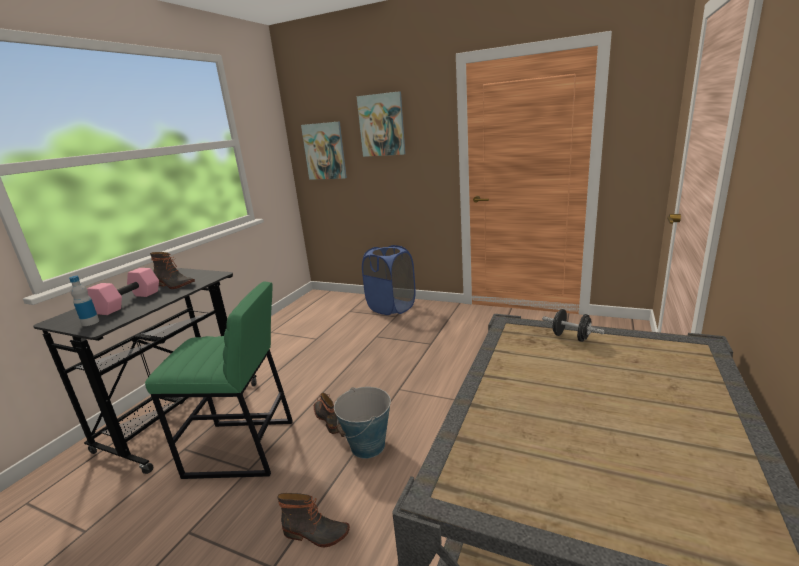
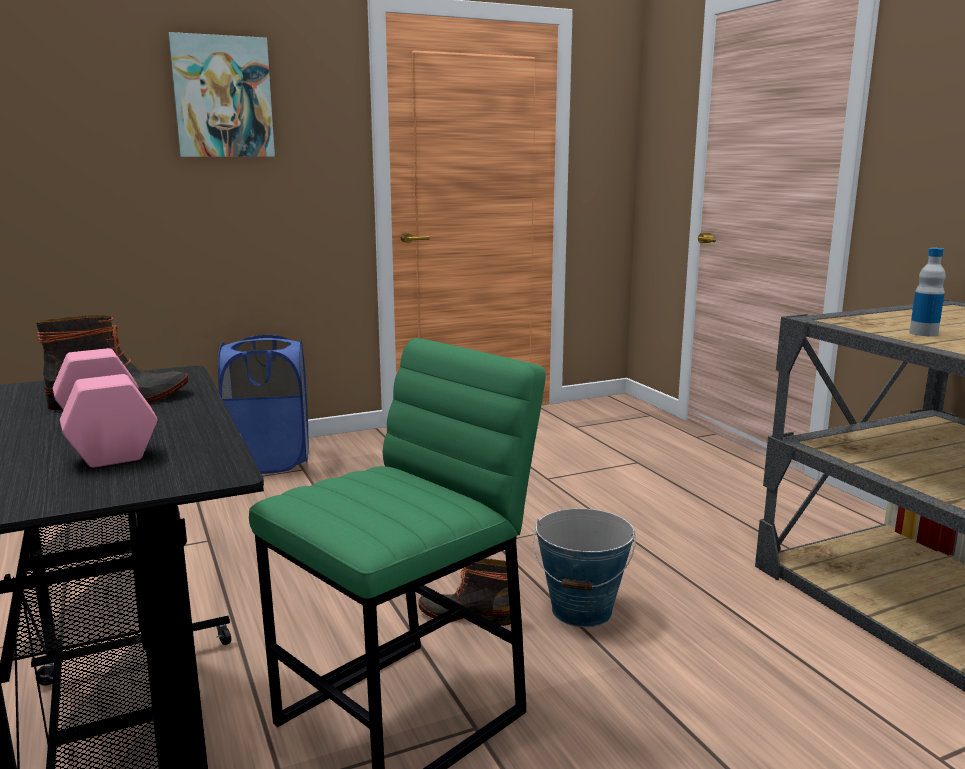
camera: 50 degrees left, 5 degrees down
bottle [69,276,99,326] -> bottle moved to [909,248,946,336]
boot [277,493,350,547] -> none
picture [301,121,347,180] -> none
black dumbbell [542,309,604,342] -> none

